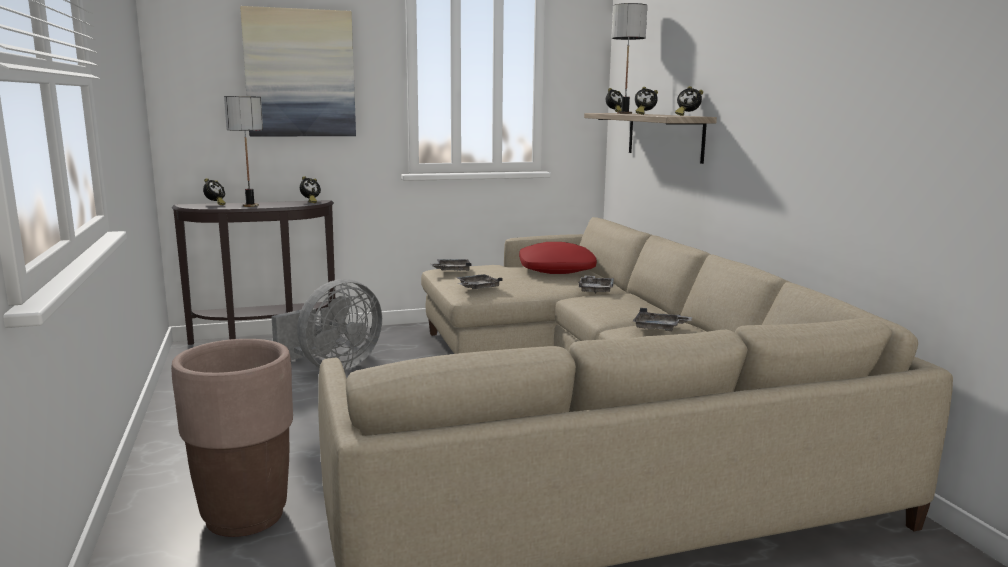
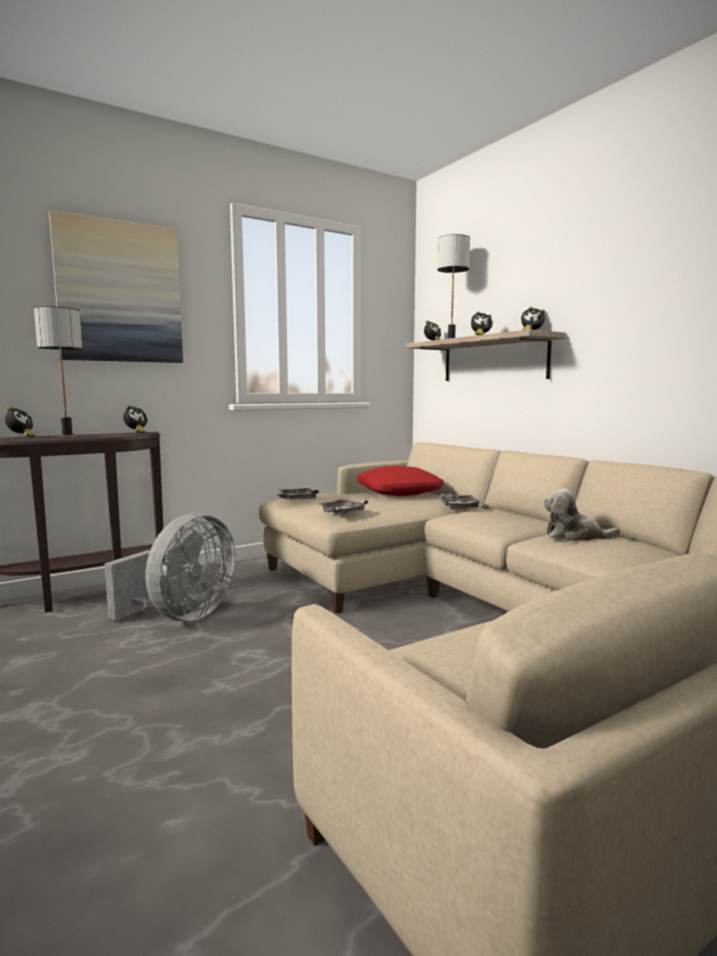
camera: 15 degrees left, 5 degrees down
brown planter [171,339,293,537] -> none
grey tray [632,308,693,332] -> plush toy [544,489,620,541]

